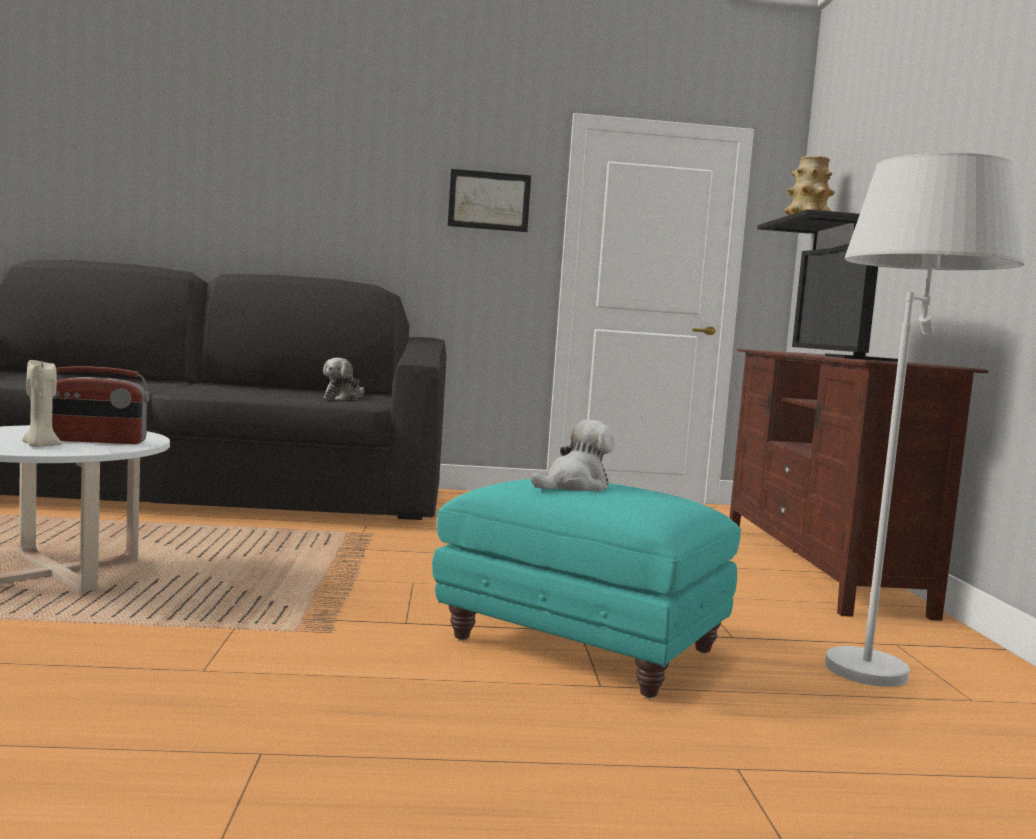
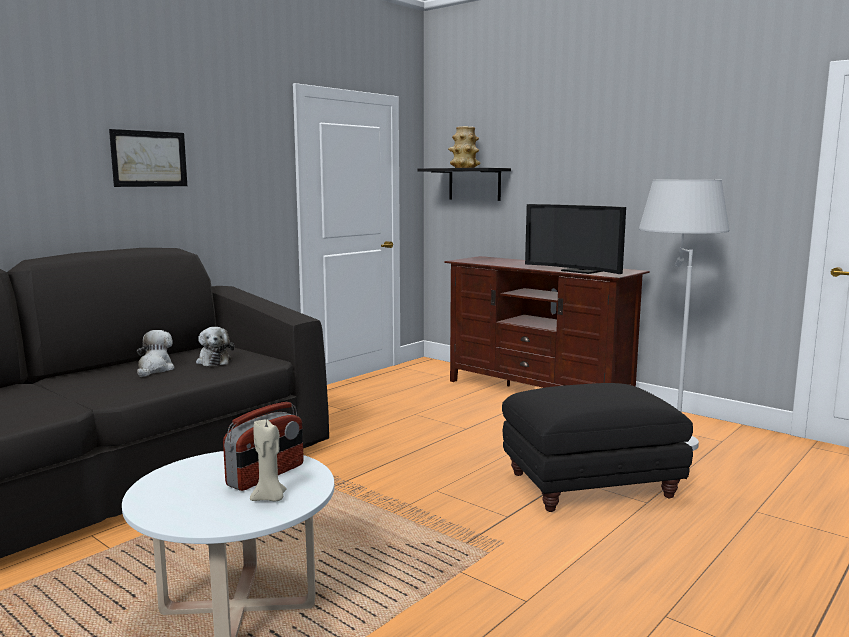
camera: 45 degrees left, 5 degrees up
turquoise ottoman [432,479,741,698] -> black ottoman [502,383,693,512]
picture [448,169,531,232] -> picture moved to [109,129,187,187]
plush toy [531,420,615,492] -> plush toy moved to [137,330,174,377]

